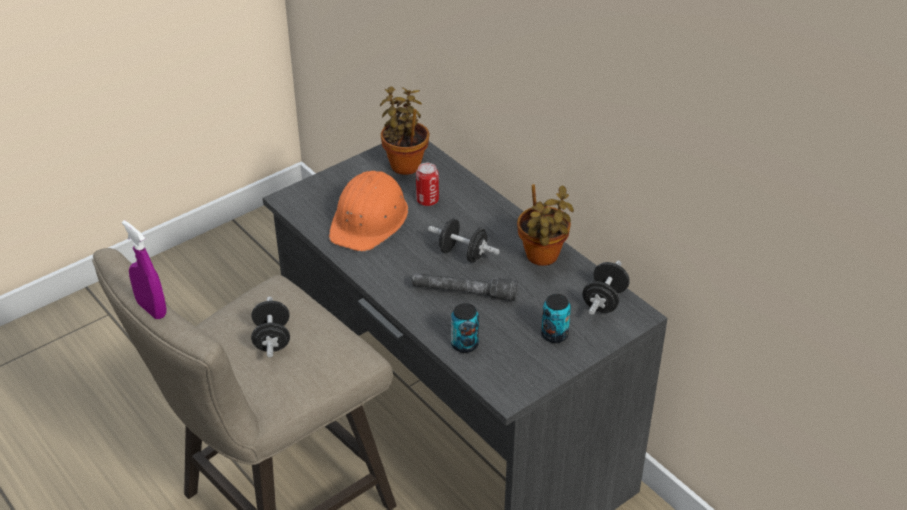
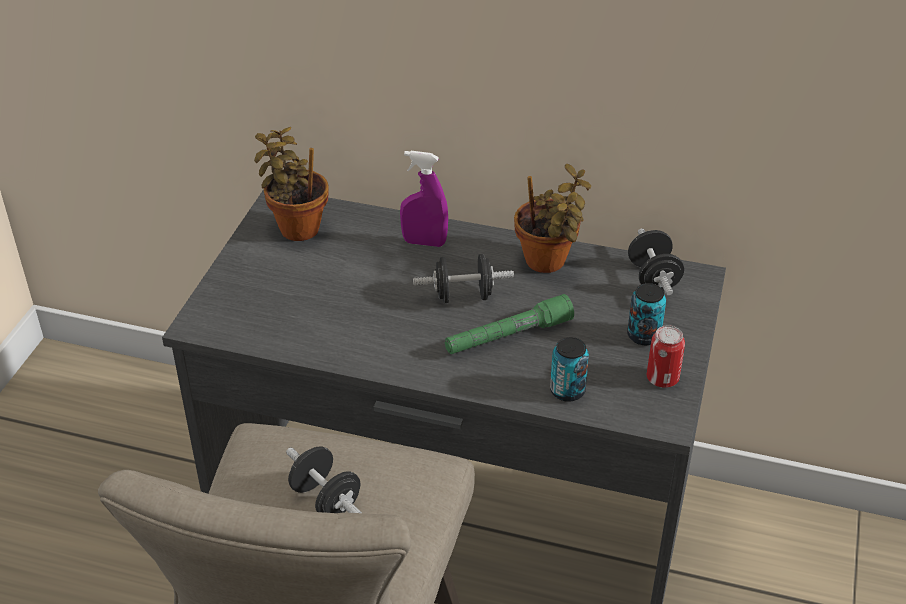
camera: 35 degrees left, 0 degrees up
purple spray bottle [122,220,166,319] -> purple spray bottle moved to [400,151,448,247]
orange hard hat [329,171,408,251] -> none
grey flashlight [412,273,518,301] -> green flashlight [445,294,574,354]
can [416,163,439,206] -> can moved to [647,325,685,388]

